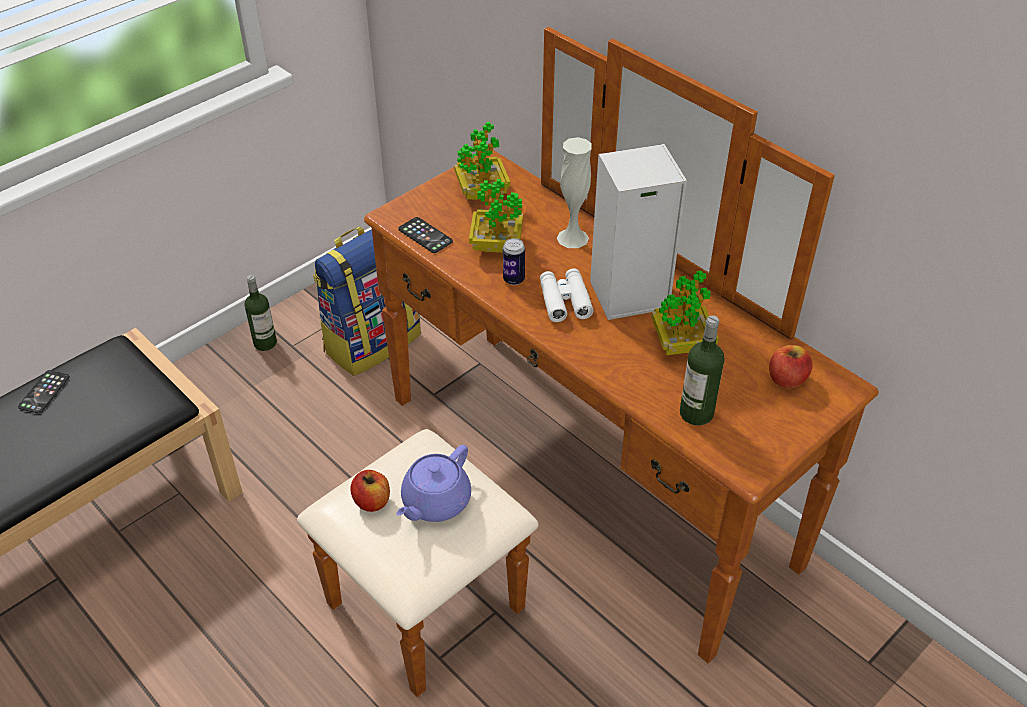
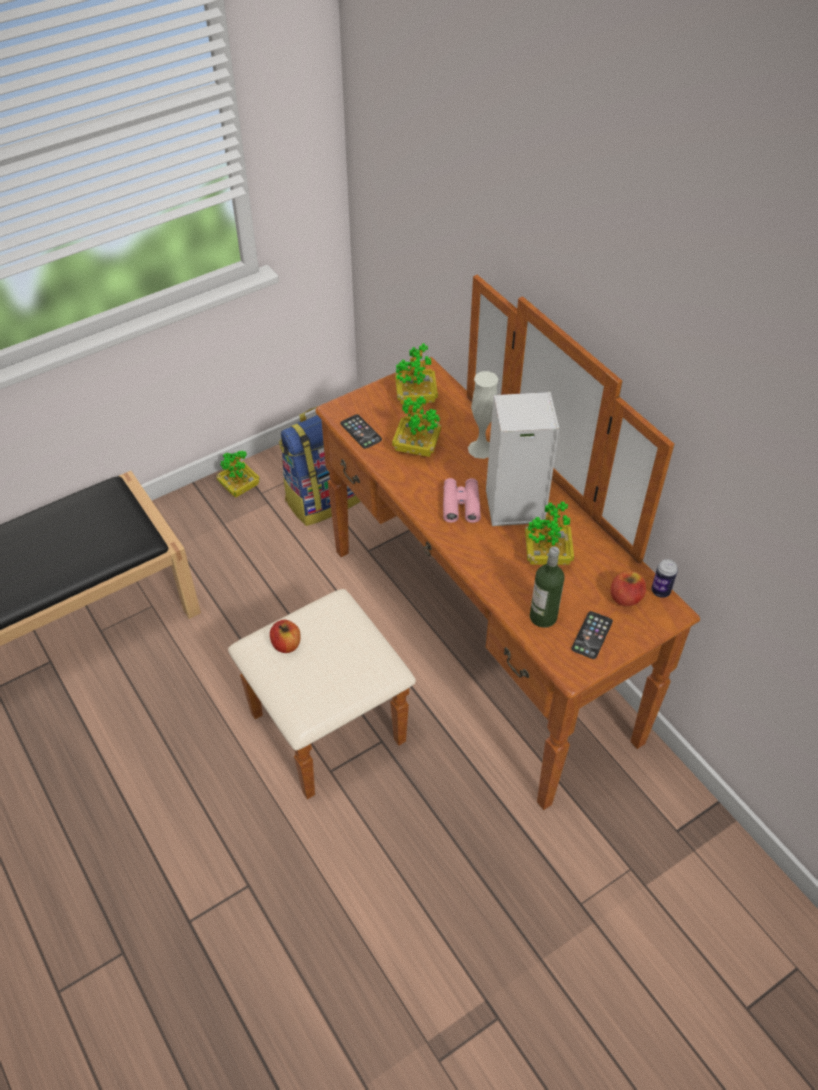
camera: 10 degrees right, 5 degrees up
phone [18,370,70,414] -> phone moved to [571,611,613,659]
bottle [244,275,277,351] -> potted plant [216,450,260,498]
purple teapot [397,445,471,522] -> none
can [503,238,525,285] -> can moved to [651,559,678,598]
white binoculars [540,268,593,322] -> pink binoculars [443,478,481,523]

